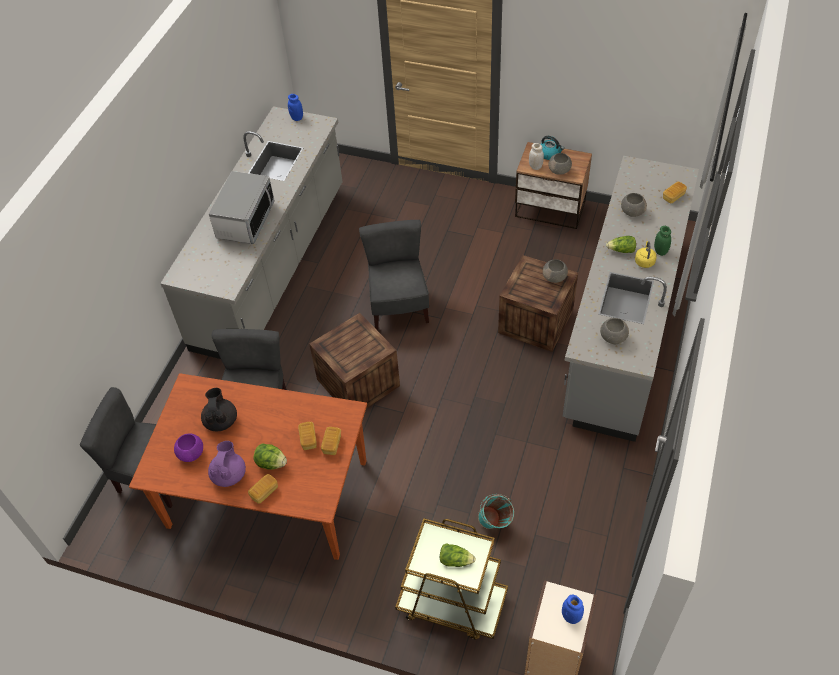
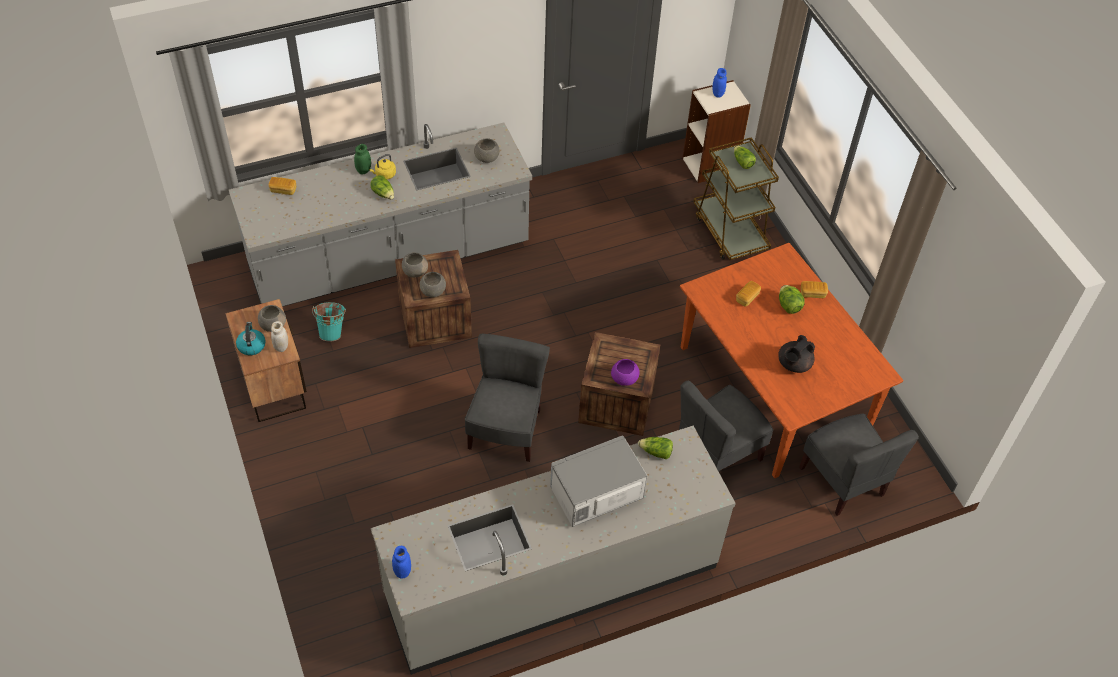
camera: 135 degrees left, 0 degrees up
purple bowl [174,433,203,462] -> purple bowl moved to [611,359,639,386]
purple teapot [208,441,246,487] -> none
bread [321,427,341,455] -> none
grey chair [359,220,429,330] -> grey chair turned 150 degrees clockwise [465,334,550,462]
turquoise bucket [478,494,514,529] -> turquoise bucket moved to [312,302,346,342]
grey bowl [621,193,647,217] -> grey bowl moved to [420,272,446,297]
none -> lettuce [638,437,673,459]

